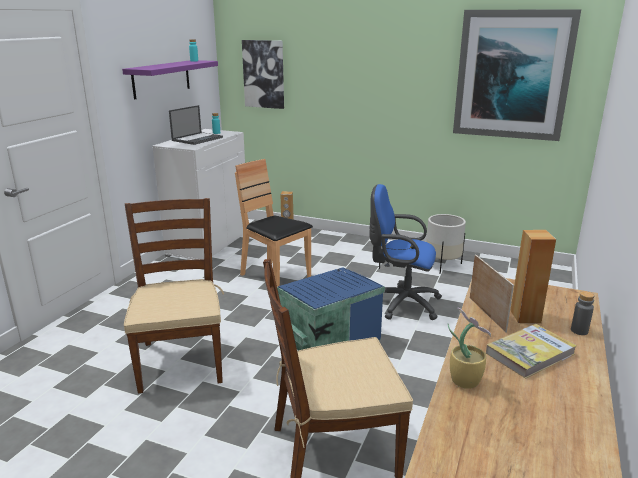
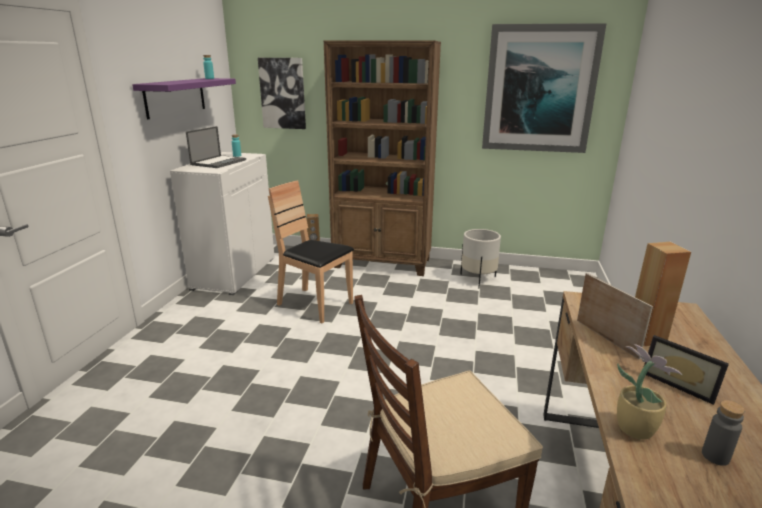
camera: 10 degrees left, 0 degrees up
brown chair [124,198,224,394] -> none
blue storage box [277,267,385,351] -> none
blue office chair [369,184,442,320] -> none
book [486,324,577,379] -> picture frame [644,335,729,405]
grey bottle [571,291,595,335] -> grey bottle moved to [702,400,745,466]
none -> brown bookcase [324,40,441,276]

